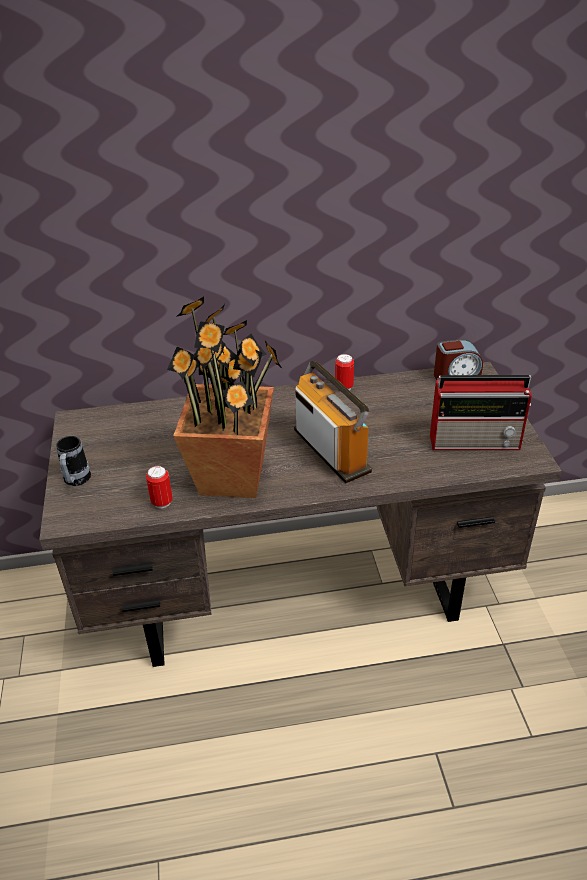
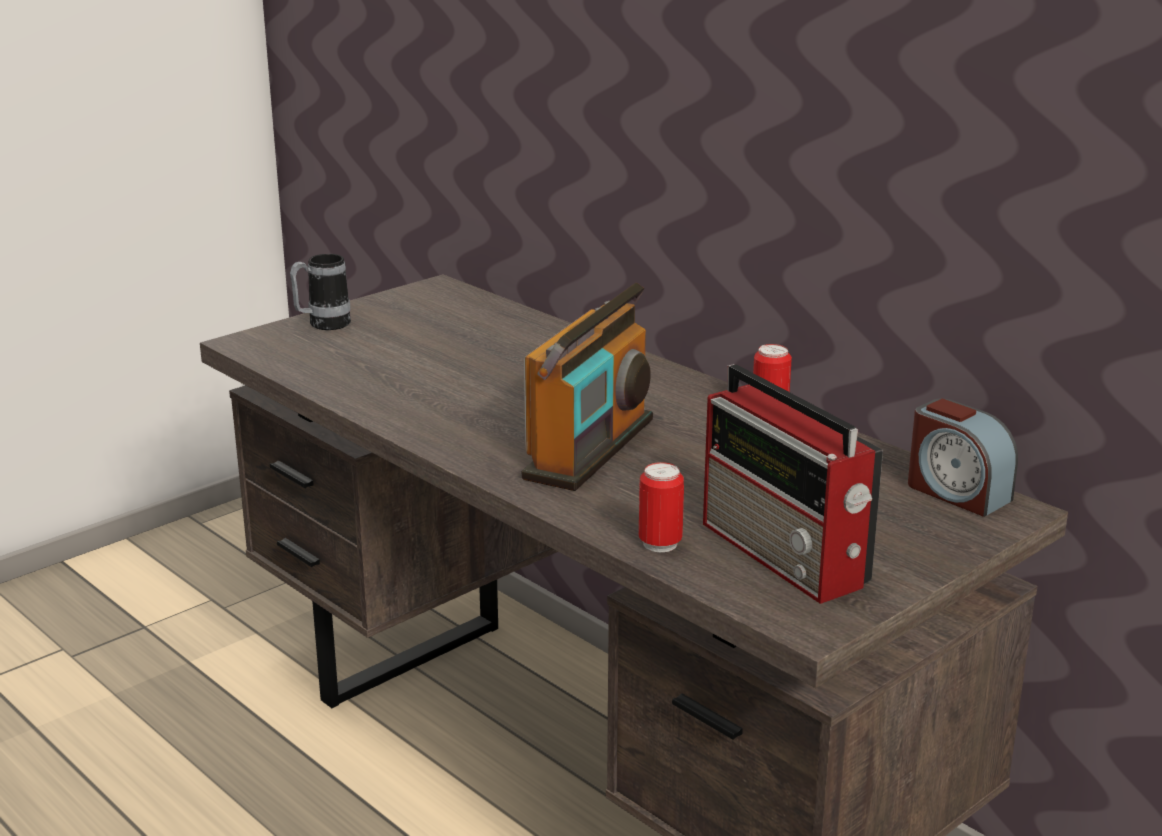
camera: 55 degrees right, 15 degrees down
can [146,466,173,508] -> can moved to [639,462,684,552]
potted plant [167,297,282,498] -> none

